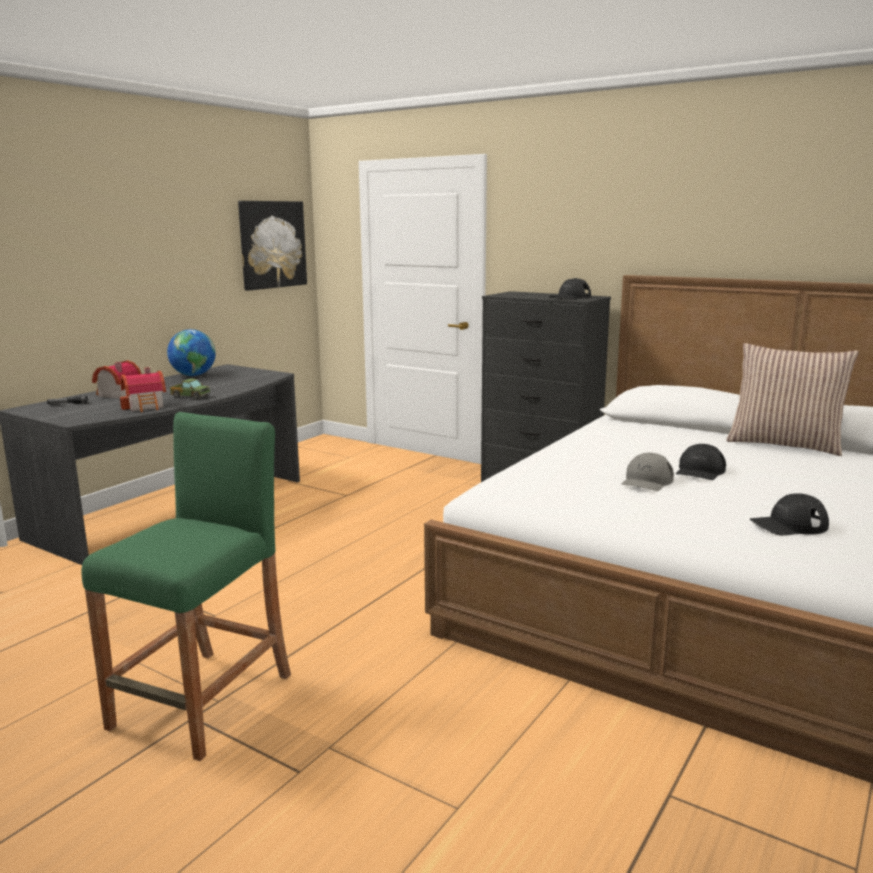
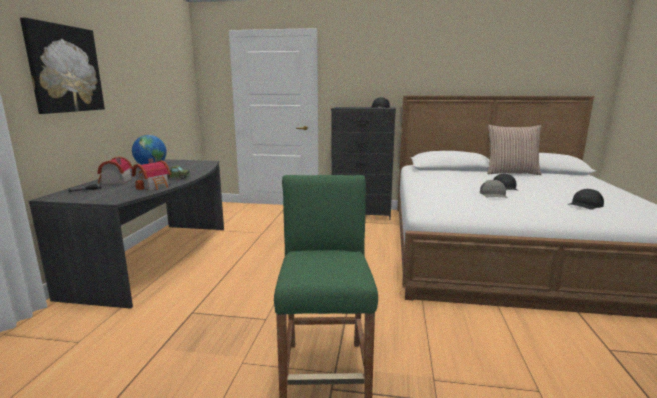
camera: 25 degrees left, 0 degrees up
picture [238,201,307,291] -> picture moved to [20,17,105,114]

